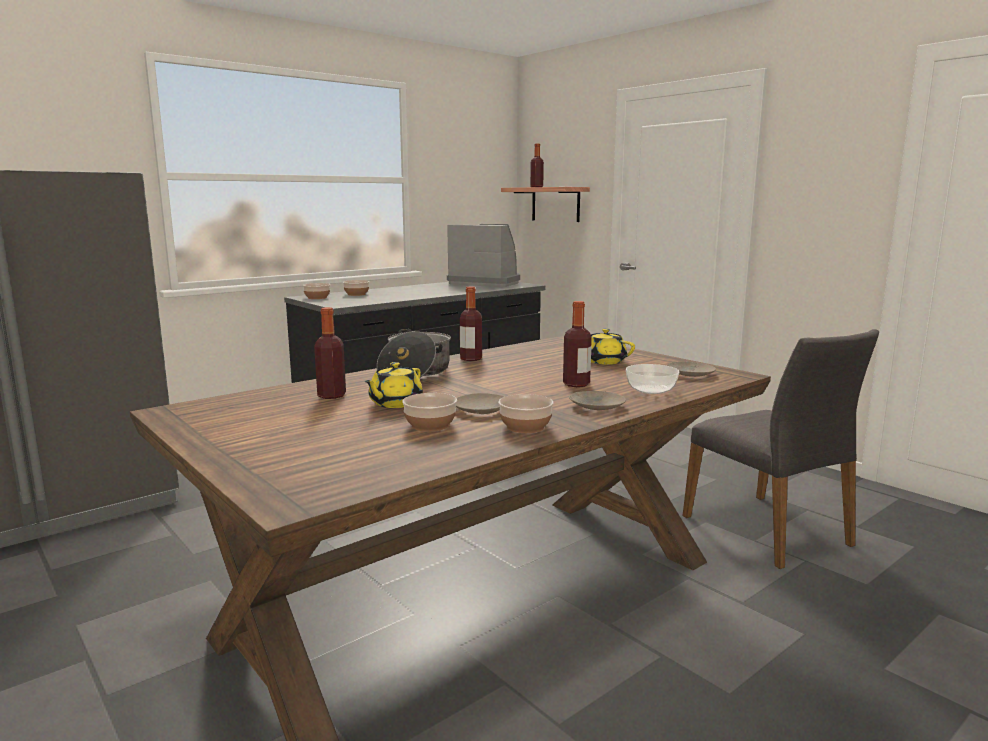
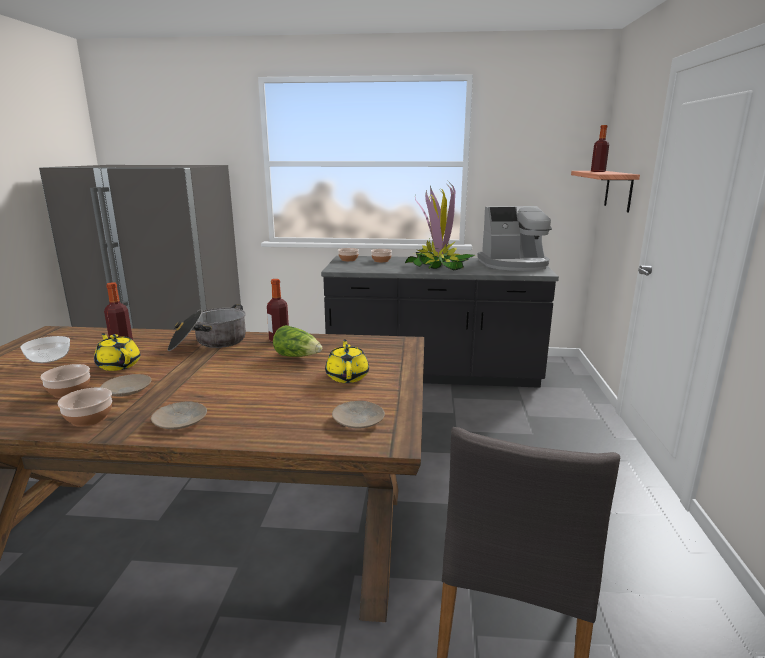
camera: 45 degrees right, 5 degrees up
yellow teapot [364,362,423,408] -> yellow teapot turned 60 degrees clockwise [94,333,140,371]
coffee machine [447,224,520,287] -> coffee machine turned 105 degrees clockwise [477,206,552,271]
bottle [563,301,592,387] -> none
bowl [626,364,679,394] -> bowl moved to [21,336,70,363]
none -> lettuce [273,325,322,357]
none -> potted plant [405,182,475,270]

